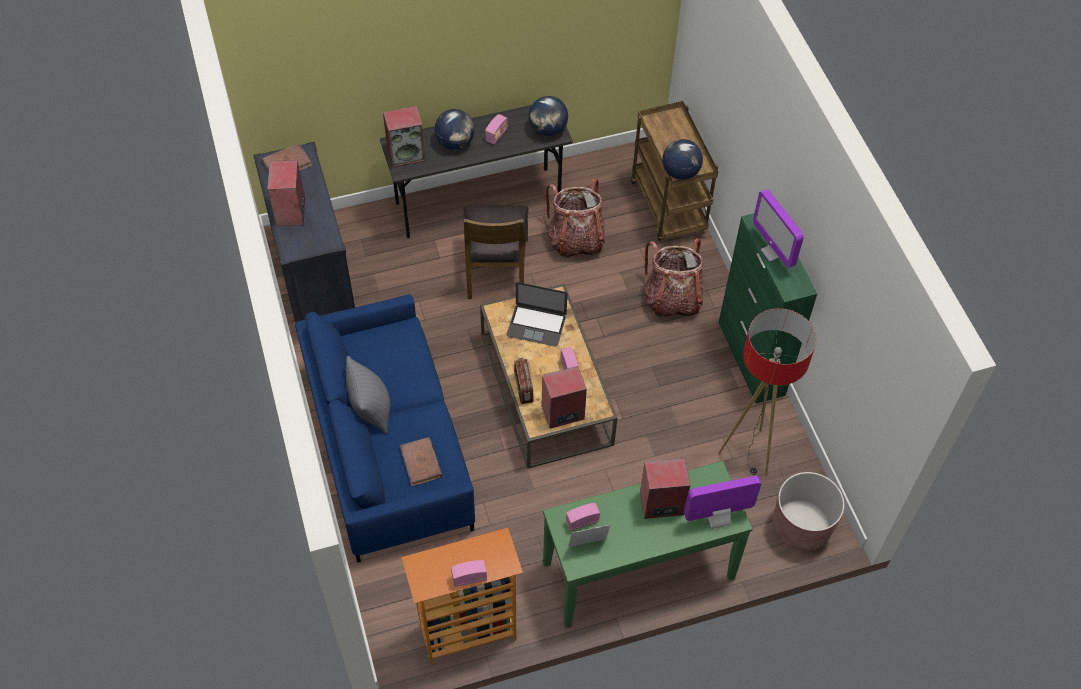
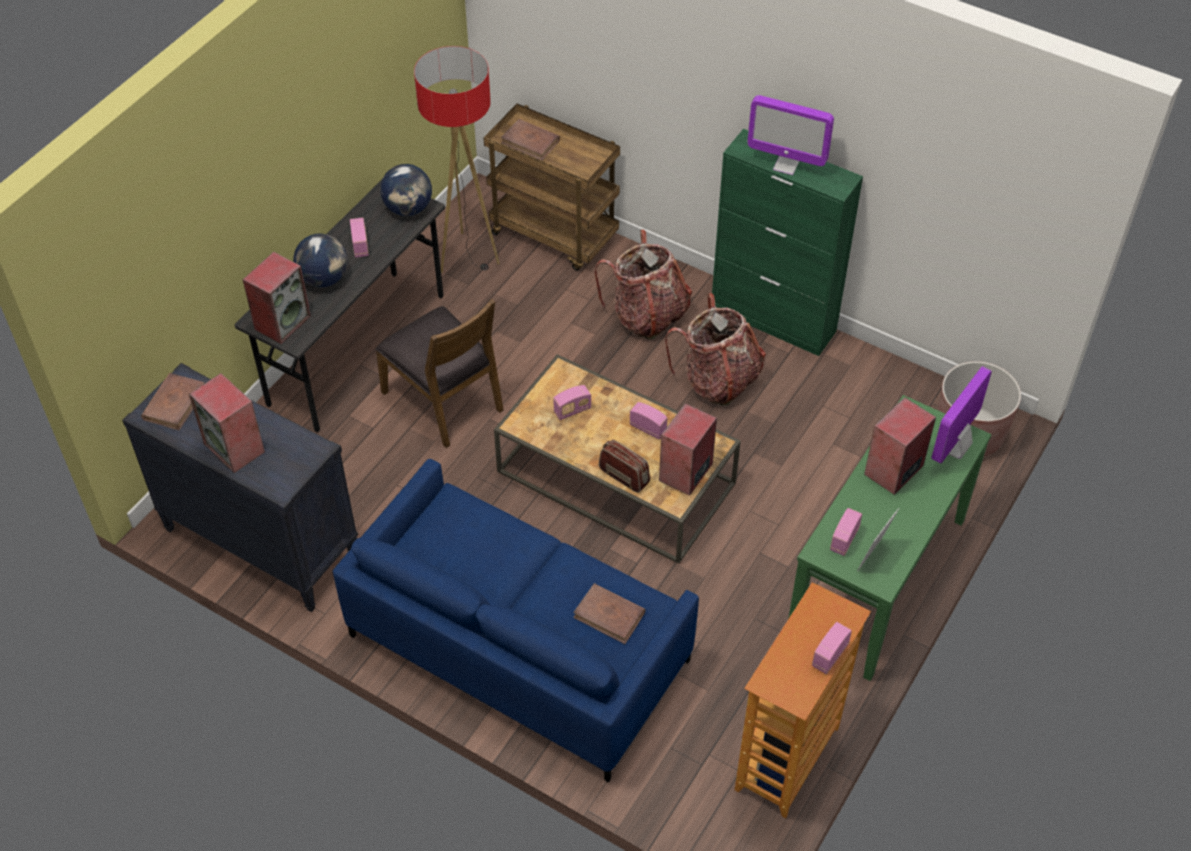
camera: 40 degrees left, 5 degrees down
grey pillow [346,356,390,434] -> none
laptop [507,282,567,346] -> radio [553,385,591,420]
backpack [546,178,605,258] -> backpack moved to [665,293,766,406]
globe [662,139,703,180] -> none
floor lamp [718,308,816,476] -> floor lamp moved to [414,46,499,273]
none -> brown book [501,119,560,161]

